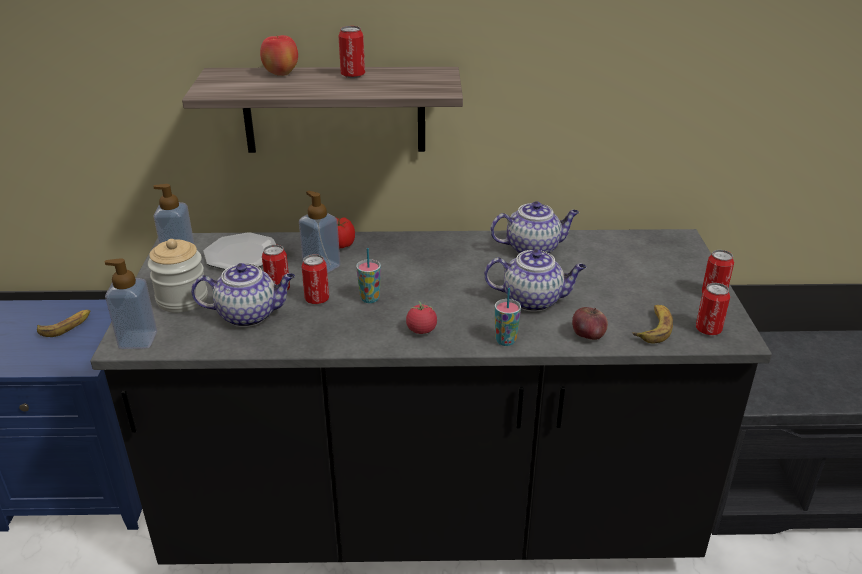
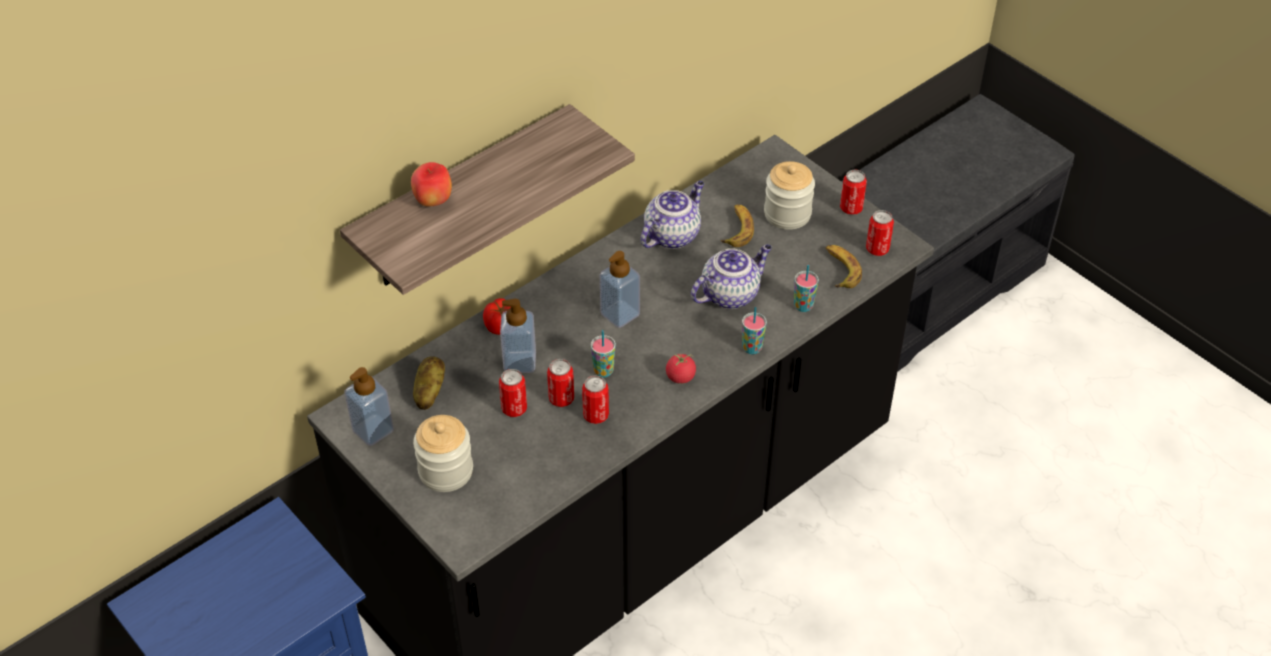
camera: 40 degrees left, 15 degrees up
banana [37,310,90,337] -> banana moved to [721,204,754,247]
soap dispenser [105,258,157,349] -> soap dispenser moved to [600,251,640,328]
teapot [191,263,295,327] -> none
plate [203,233,276,270] -> potato [413,356,445,410]
can [338,26,365,78] -> can moved to [582,375,609,424]
apple [572,307,608,340] -> cup [794,265,819,312]
none -> jar [764,161,815,230]

